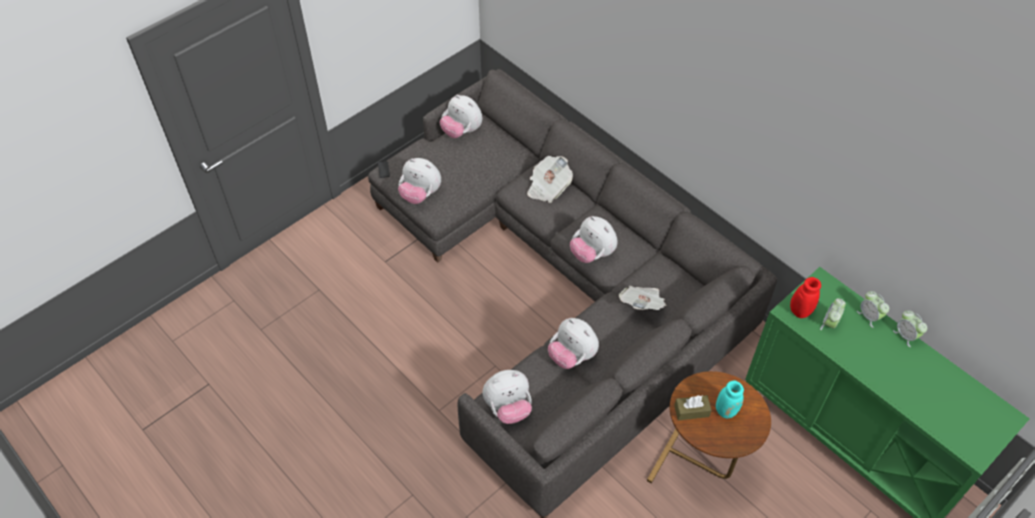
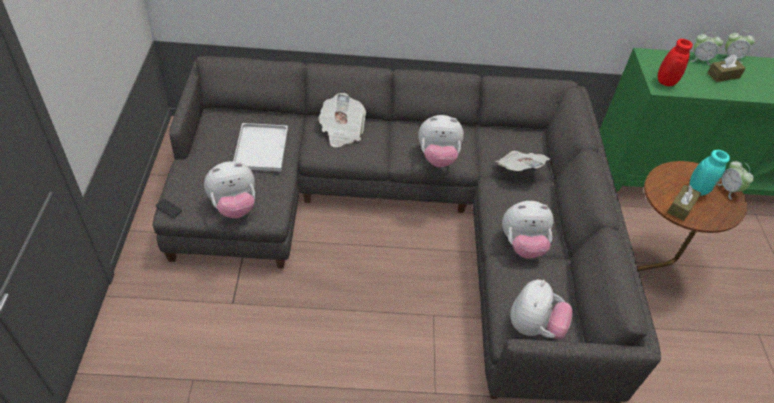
camera: 50 degrees left, 5 degrees down
plush toy [440,95,483,138] -> none
alarm clock [820,298,846,330] -> alarm clock moved to [717,161,754,200]
none -> white tray [233,123,288,171]
none -> brown tissue box [707,54,746,82]

